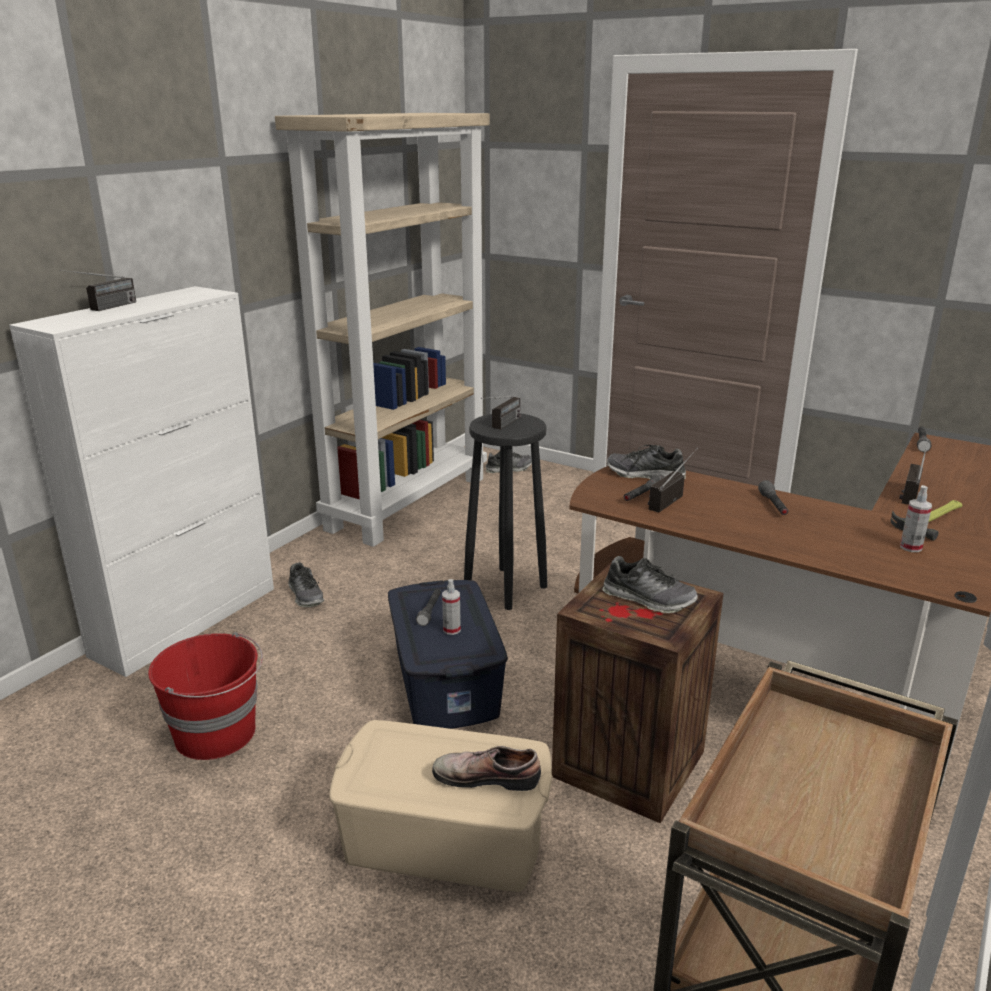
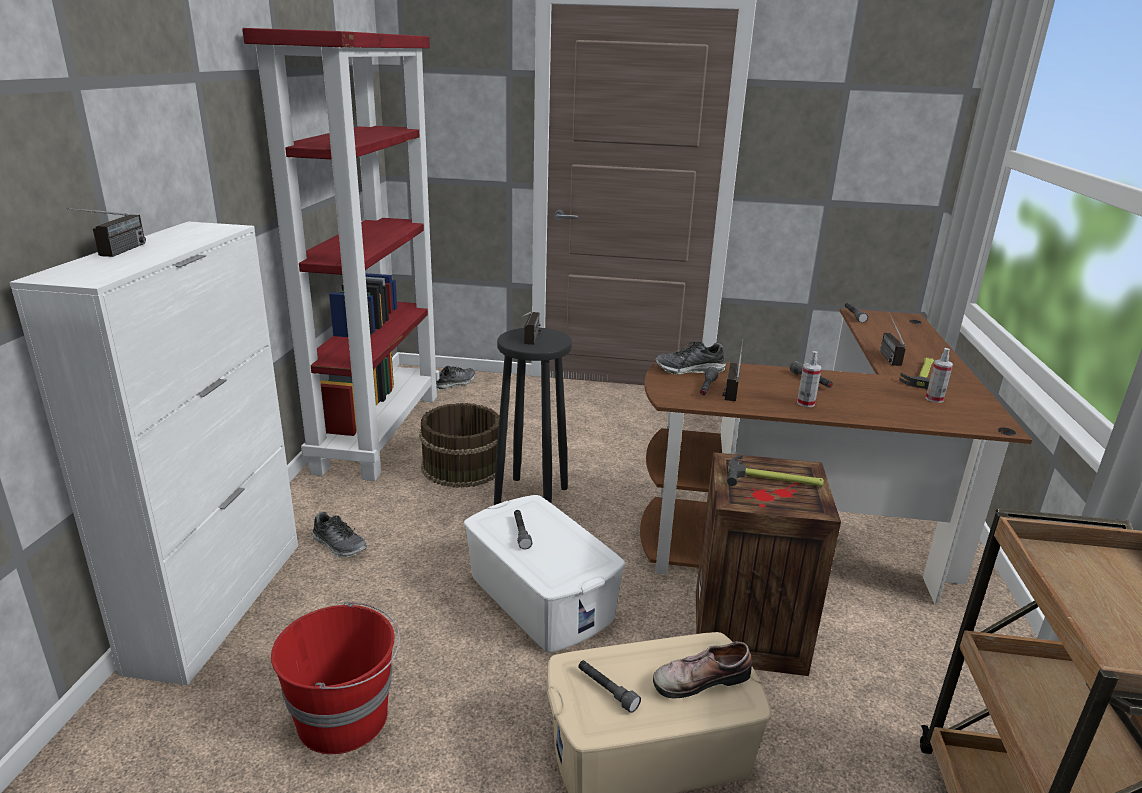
camera: 25 degrees left, 0 degrees up
beige bookcase [275,113,490,547] -> red bookcase [242,28,440,481]
blue storage box [388,580,508,729] -> white storage box [464,495,626,653]
spray bottle [442,579,461,635] -> spray bottle moved to [797,351,822,407]
shoe [602,556,698,613] -> hammer [727,455,824,487]
none -> brown bucket [419,403,500,488]
none -> grey flashlight [578,660,641,713]

